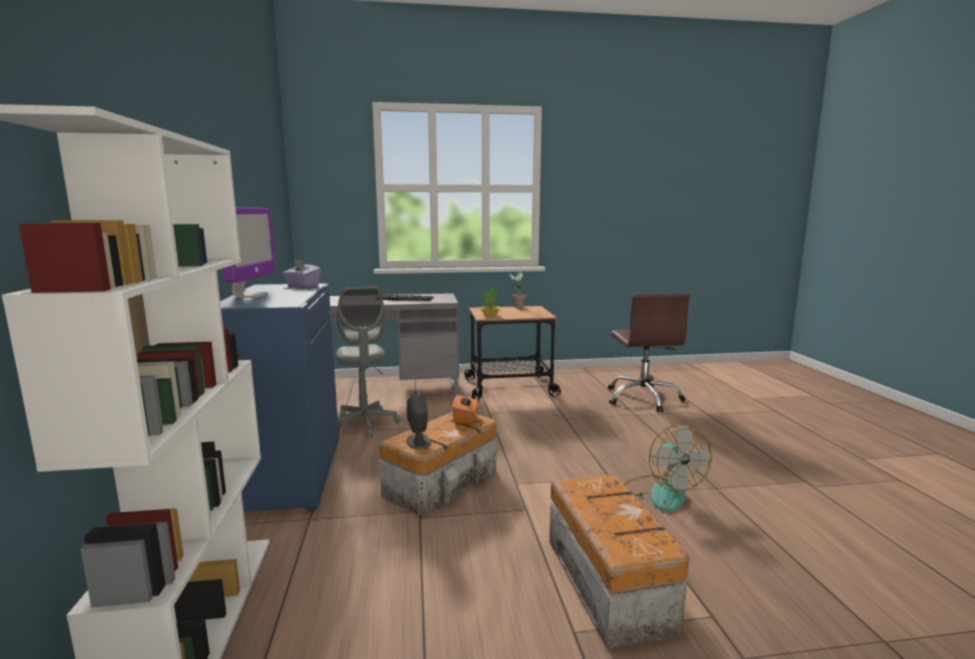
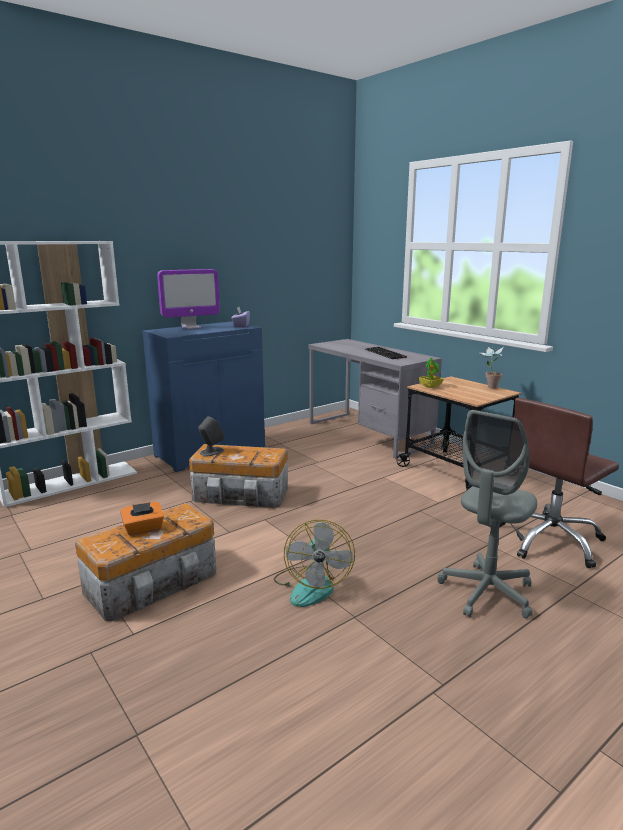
camera: 60 degrees right, 5 degrees up
grey office chair [336,286,401,437] -> grey office chair moved to [437,410,537,619]
orange tissue box [452,392,478,424] -> orange tissue box moved to [120,502,164,536]
fan [625,423,712,512] -> fan turned 45 degrees counterclockwise [274,520,355,607]

